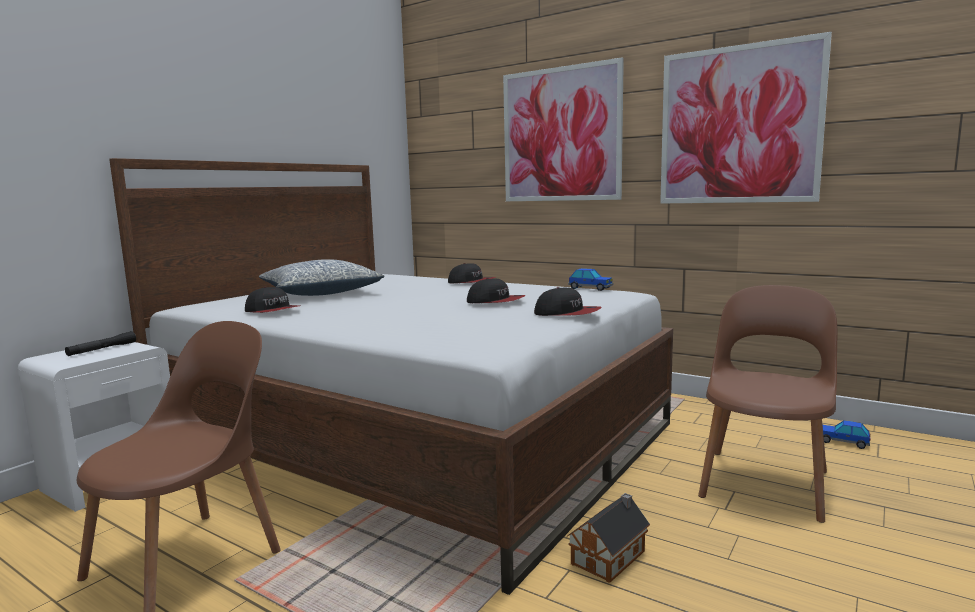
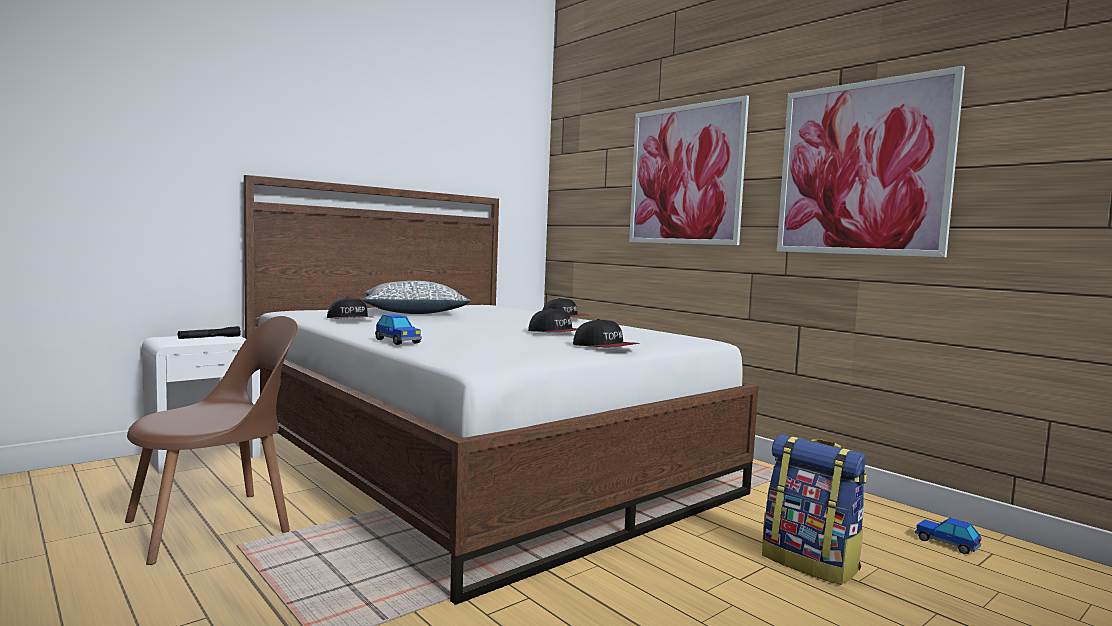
camera: 15 degrees right, 5 degrees down
toy house [567,493,650,583] -> none
toy car [569,268,613,291] -> toy car moved to [375,314,422,345]
brown chair [698,285,837,523] -> backpack [762,435,867,585]

